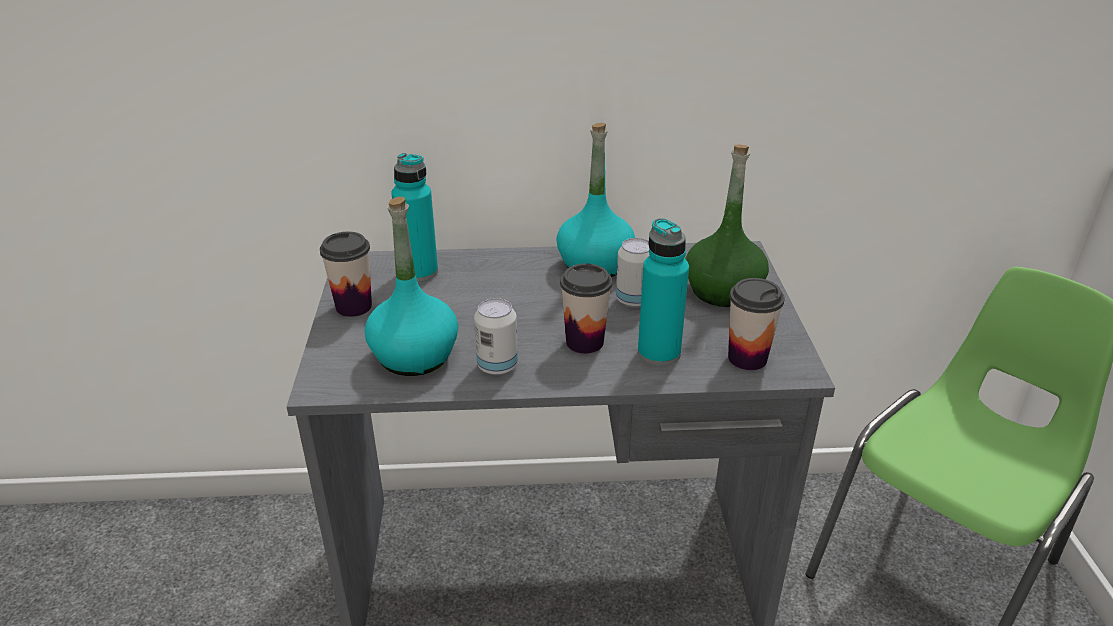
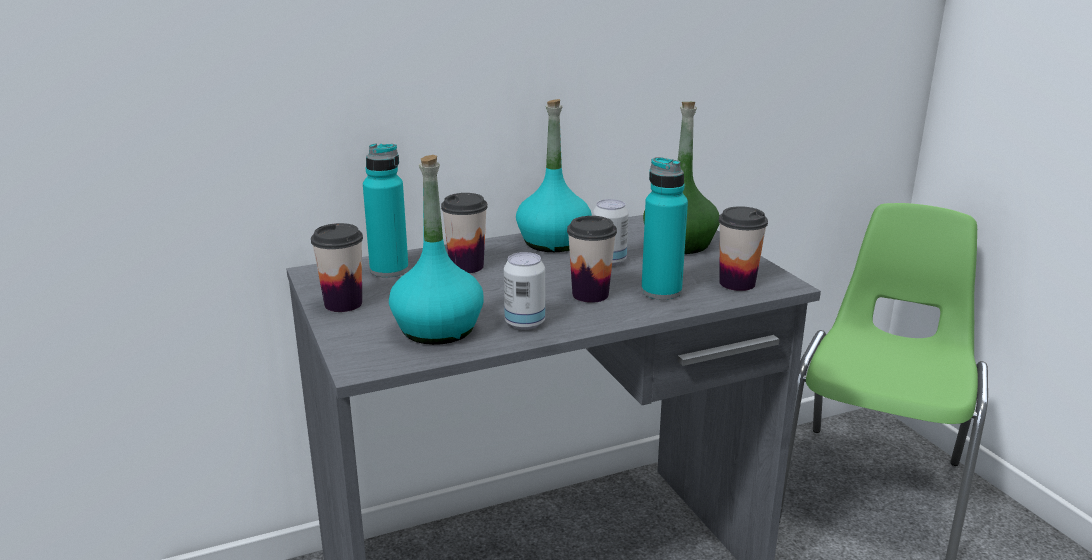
camera: 20 degrees left, 10 degrees down
none -> cup [441,193,488,273]

